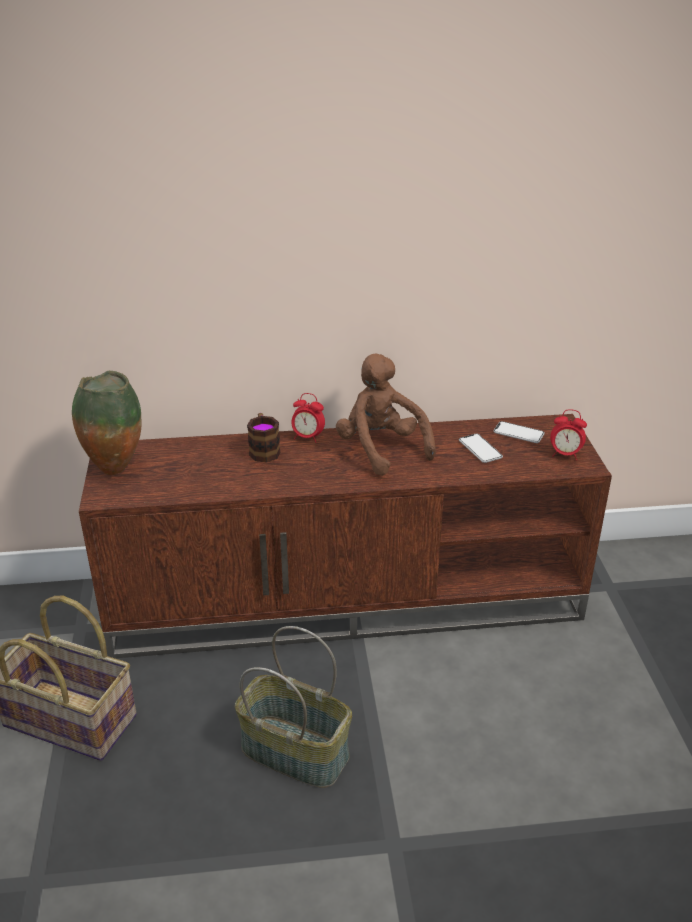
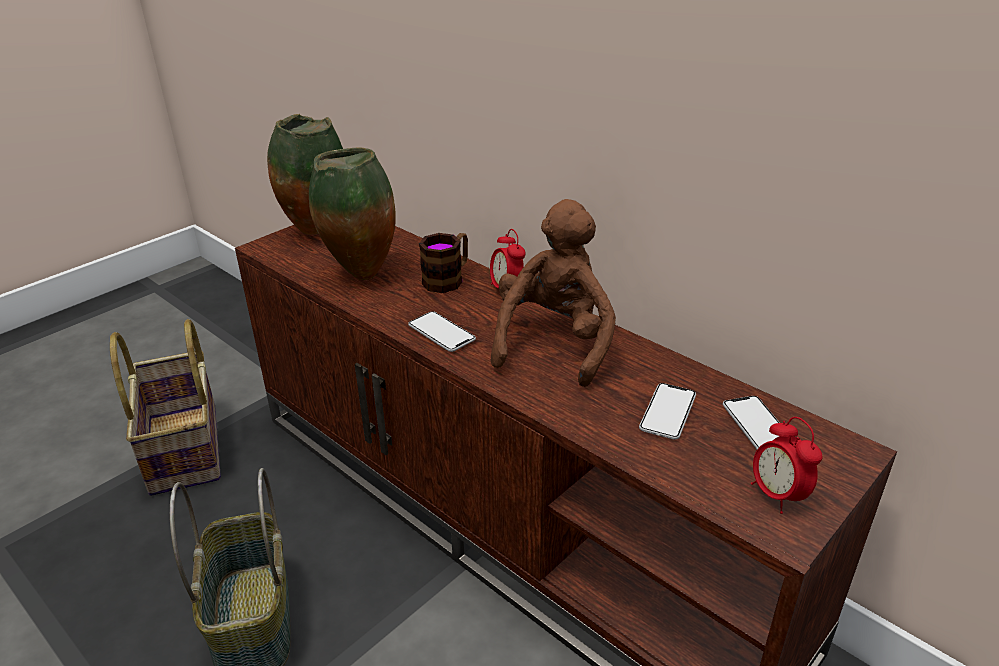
camera: 50 degrees right, 0 degrees up
none -> vase [309,147,396,280]
none -> phone [408,311,476,352]

